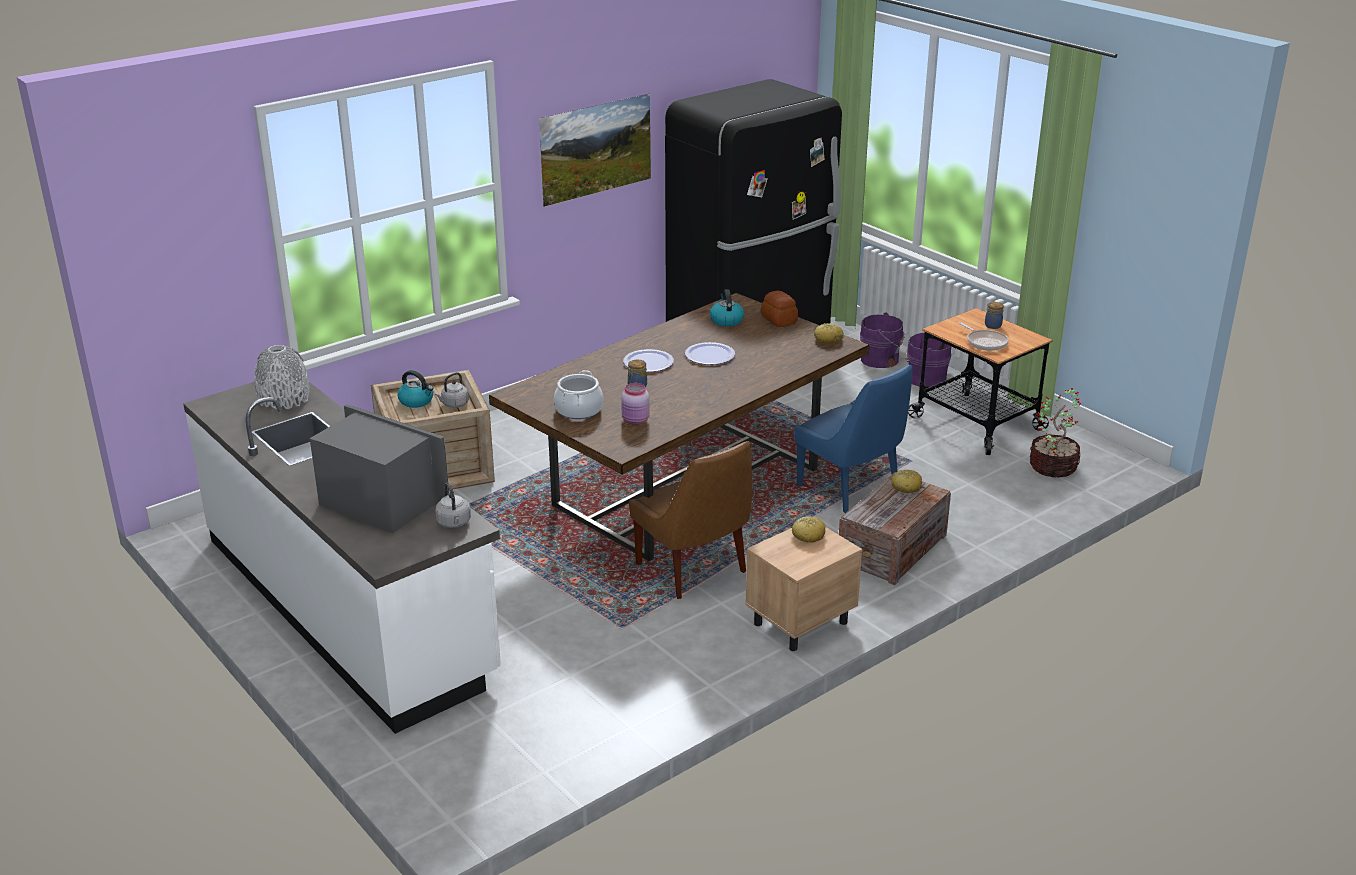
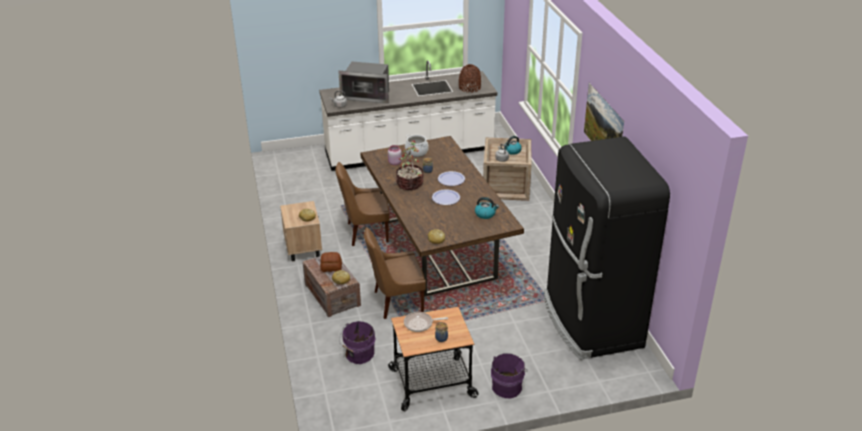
camera: 115 degrees right, 5 degrees up
grey vase [254,345,310,410] -> brown vase [459,64,481,92]
microwave [310,404,449,533] -> microwave turned 45 degrees clockwise [338,62,389,104]
bread [761,291,798,327] -> bread moved to [320,252,342,272]
blue chair [794,364,913,513] -> brown chair [364,227,426,319]
purple bucket [860,313,904,368] -> purple bucket moved to [339,321,375,364]
potted plant [1030,388,1081,477] -> potted plant moved to [396,140,423,190]

